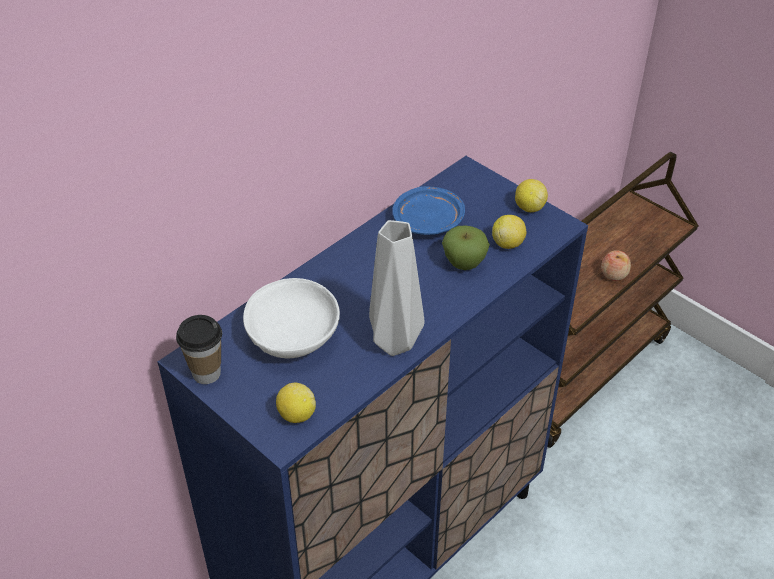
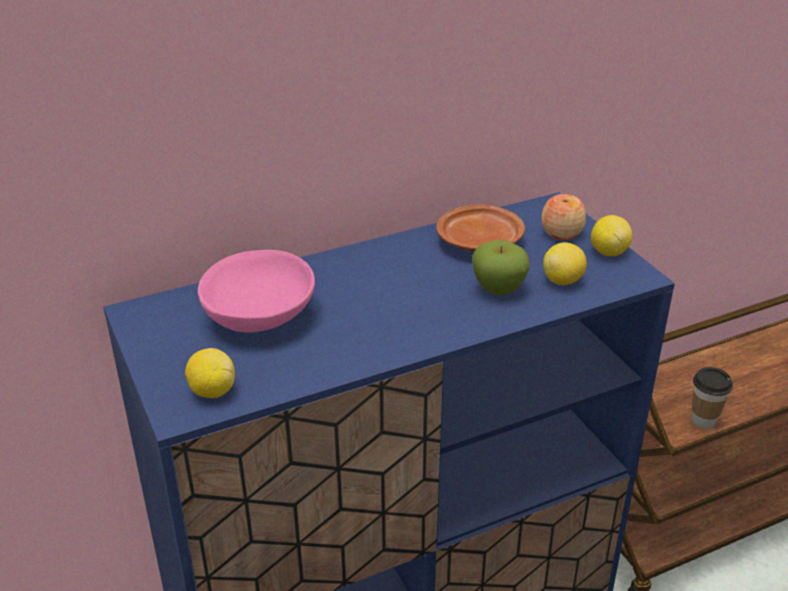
camera: 20 degrees right, 10 degrees down
cup [176,315,222,384] -> cup moved to [692,367,733,429]
white bowl [243,278,340,359] -> pink bowl [198,250,315,332]
grey vase [369,220,425,356] -> none
blue plate [392,186,465,235] -> brown plate [436,204,525,252]
apple [601,250,631,281] -> apple moved to [541,194,586,240]

